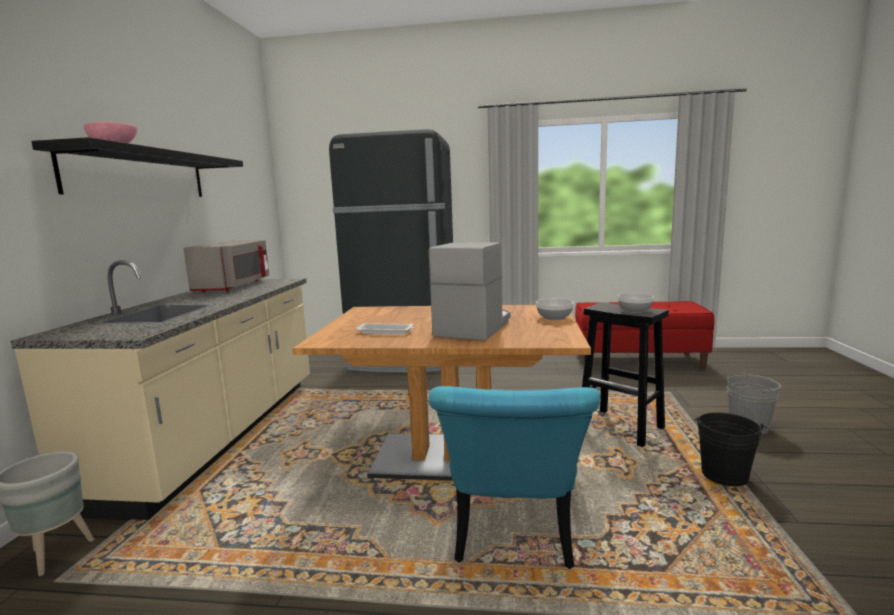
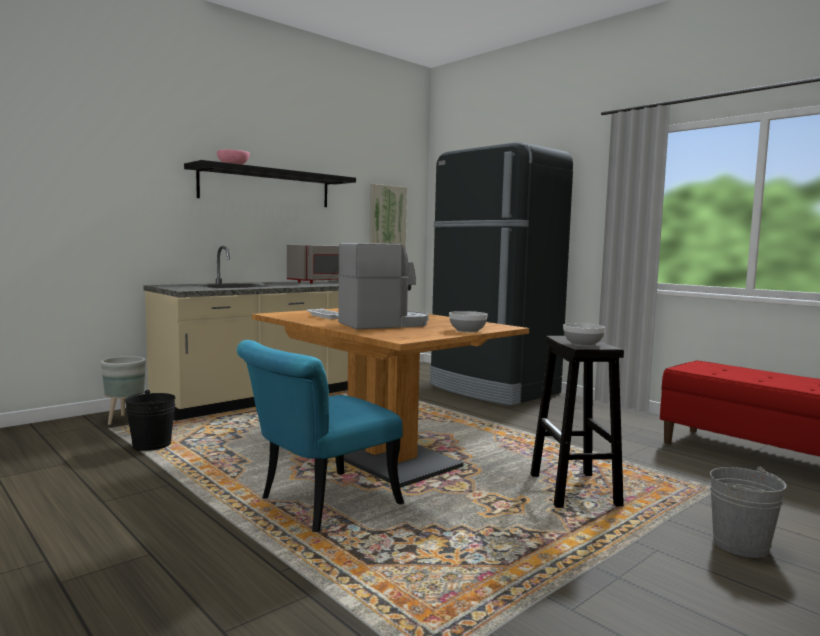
camera: 40 degrees right, 5 degrees down
black bucket [694,412,767,486] -> black bucket moved to [124,390,176,451]
none -> picture [369,184,407,250]

